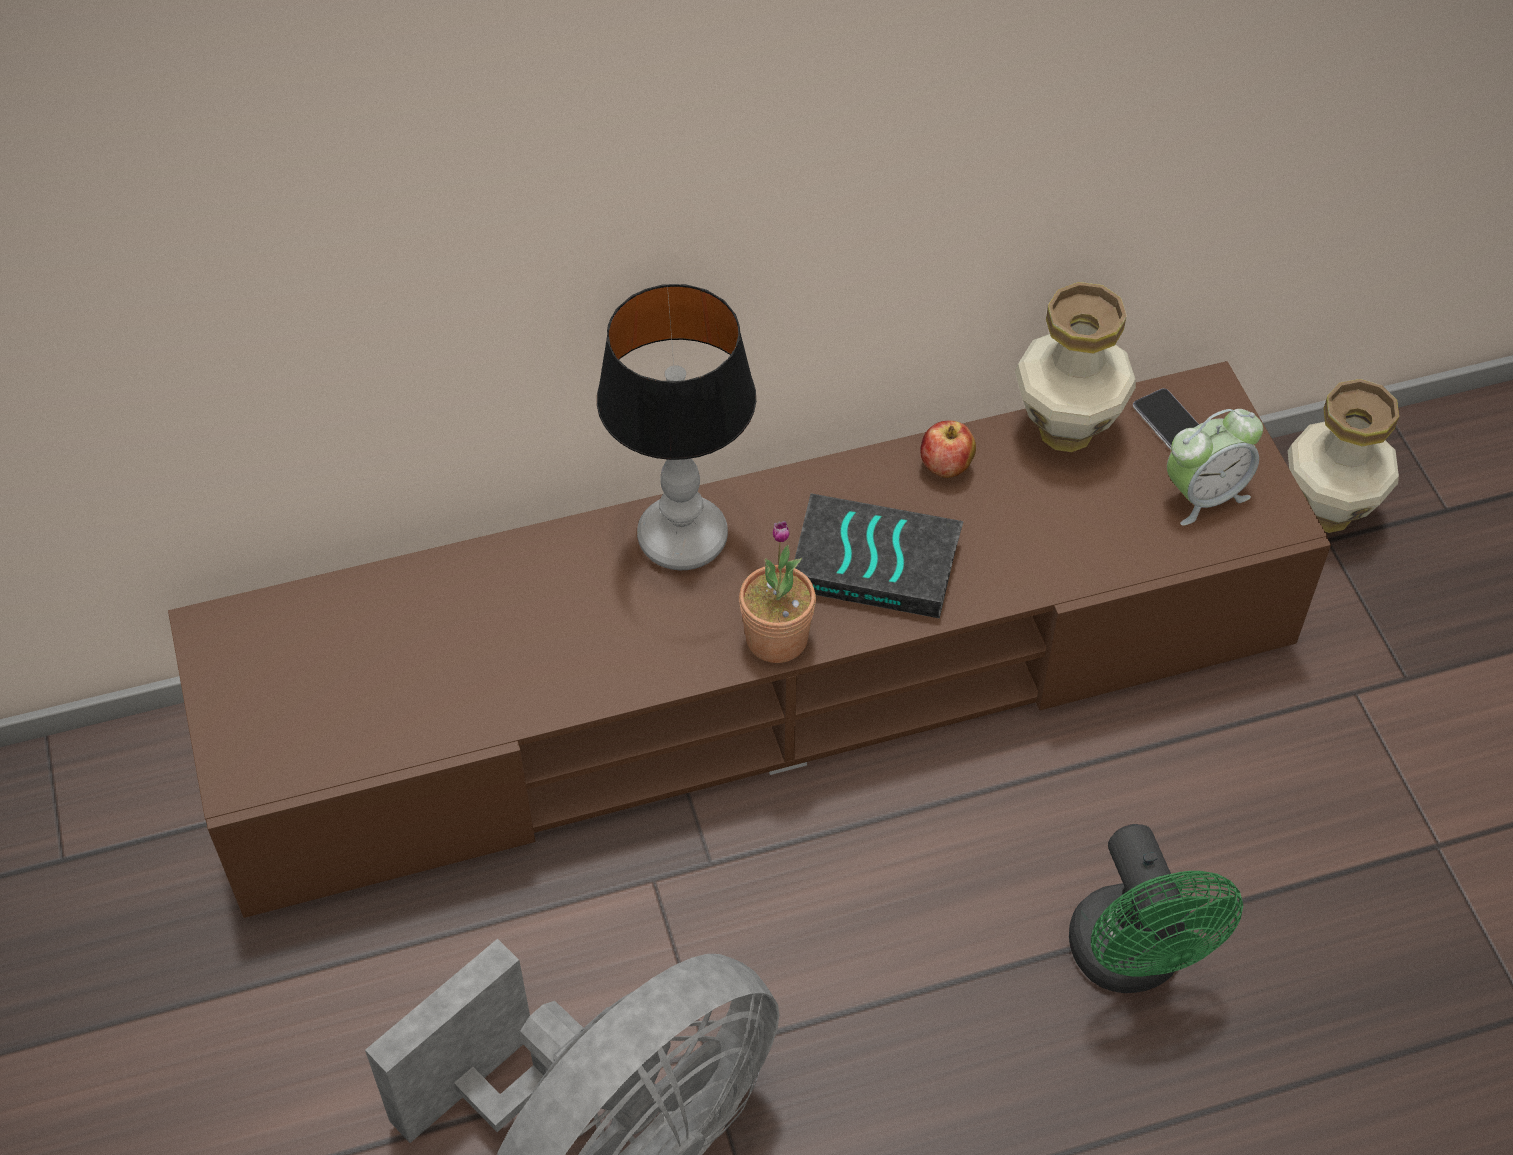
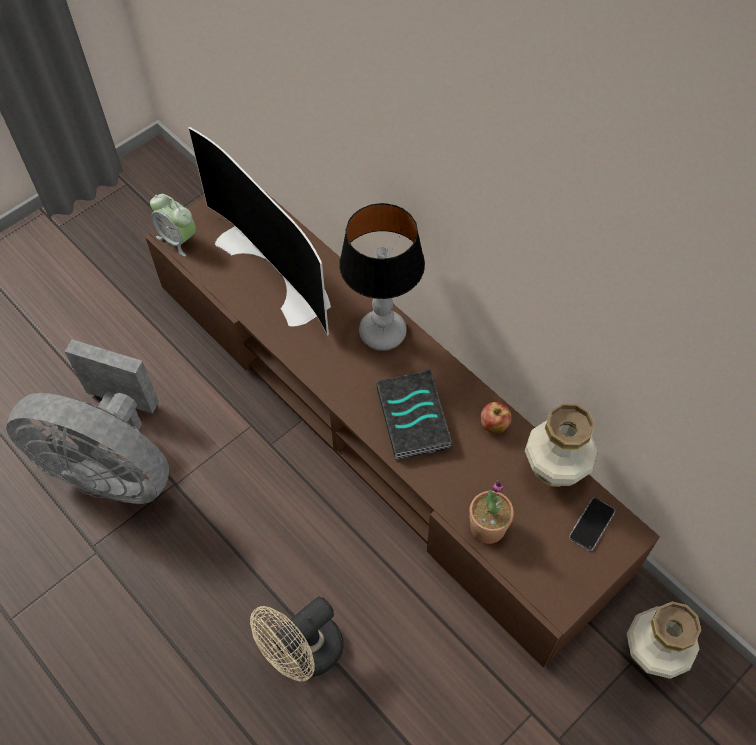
camera: 65 degrees right, 5 degrees up
potted plant [739,521,816,663] -> potted plant moved to [469,480,514,544]
green fan [1069,824,1243,993] -> beige fan [250,596,344,682]
alarm clock [1167,409,1263,526] -> alarm clock moved to [150,194,196,257]
none -> television [188,127,331,336]

